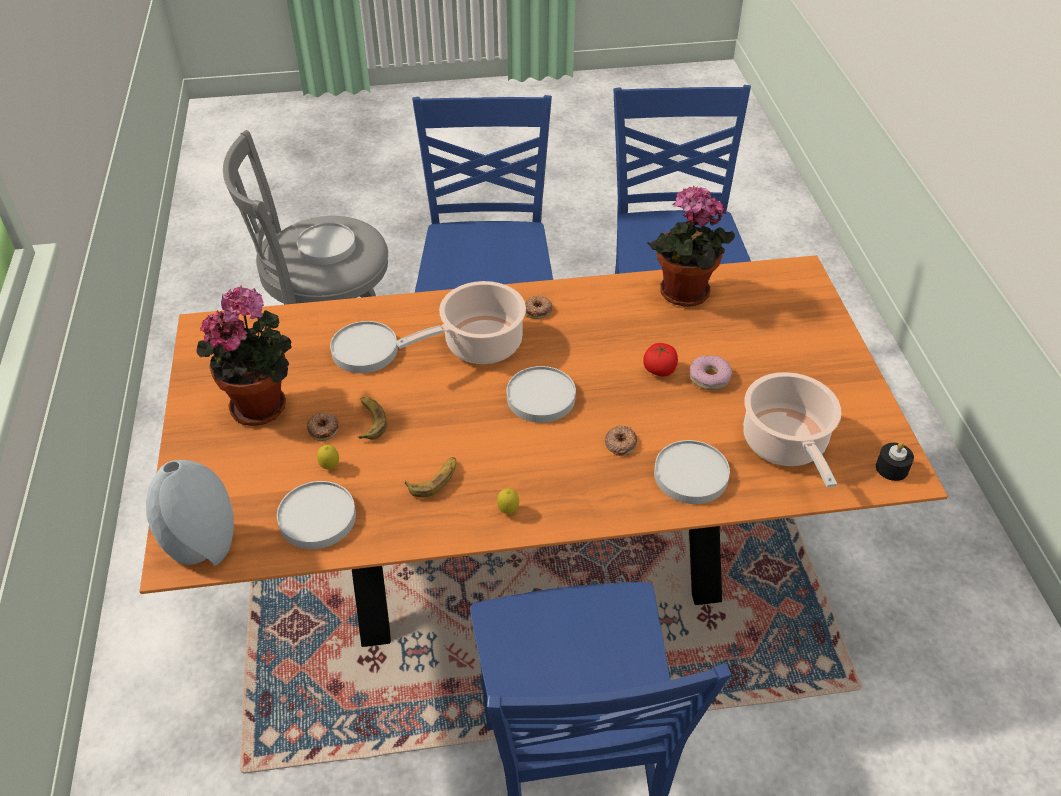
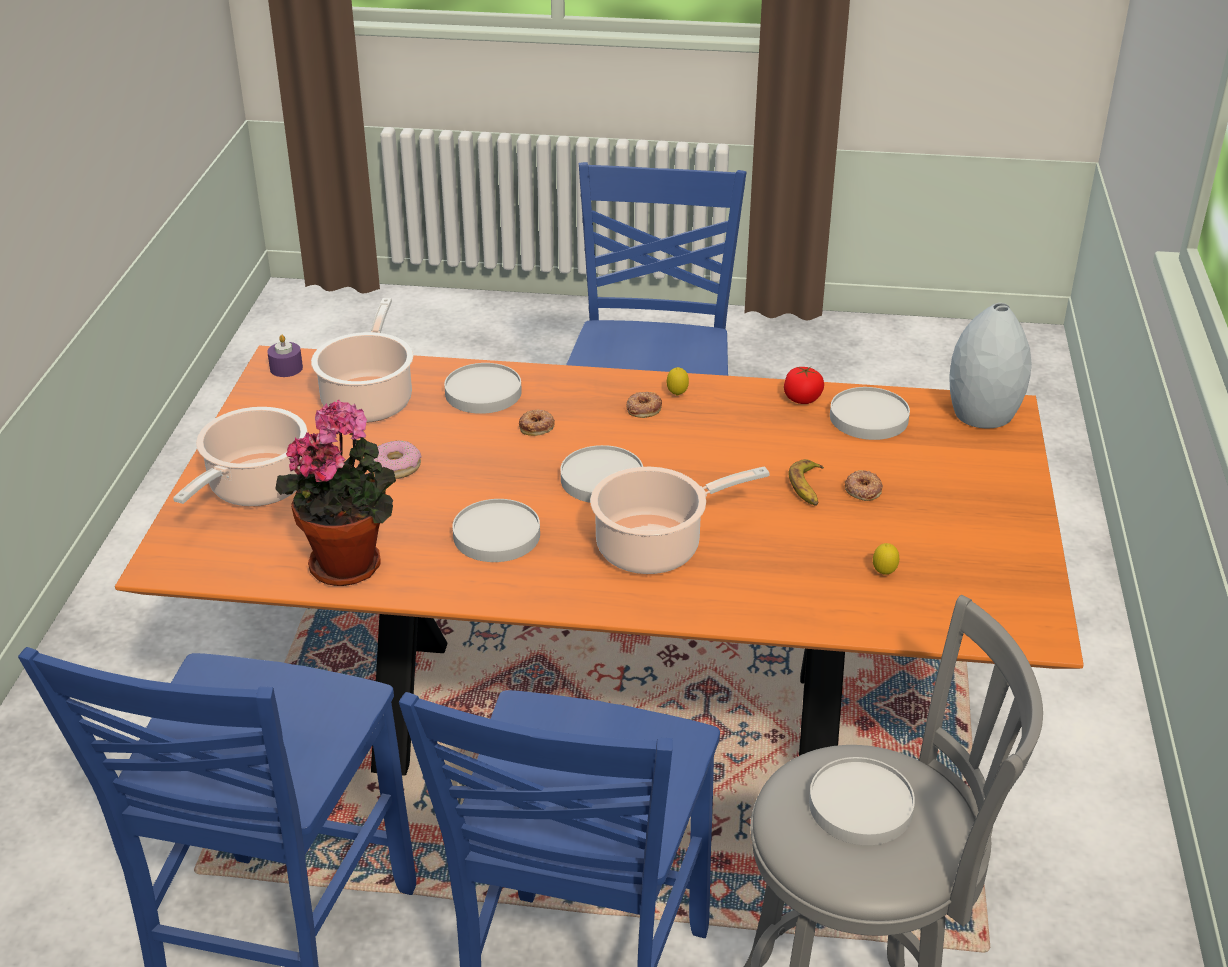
camera: 165 degrees left, 10 degrees down
potted plant [196,285,292,426] -> none
lemon [317,445,339,470] -> lemon moved to [873,543,899,575]
white plate [330,321,398,373] -> white plate moved to [452,499,540,562]
banana [405,457,456,498] -> none
donut [525,296,553,319] -> donut moved to [626,392,662,418]
tomato [643,343,678,376] -> tomato moved to [784,367,824,404]
black candle [876,442,914,481] -> purple candle [267,335,303,377]
none -> cooking pot [173,407,308,507]

